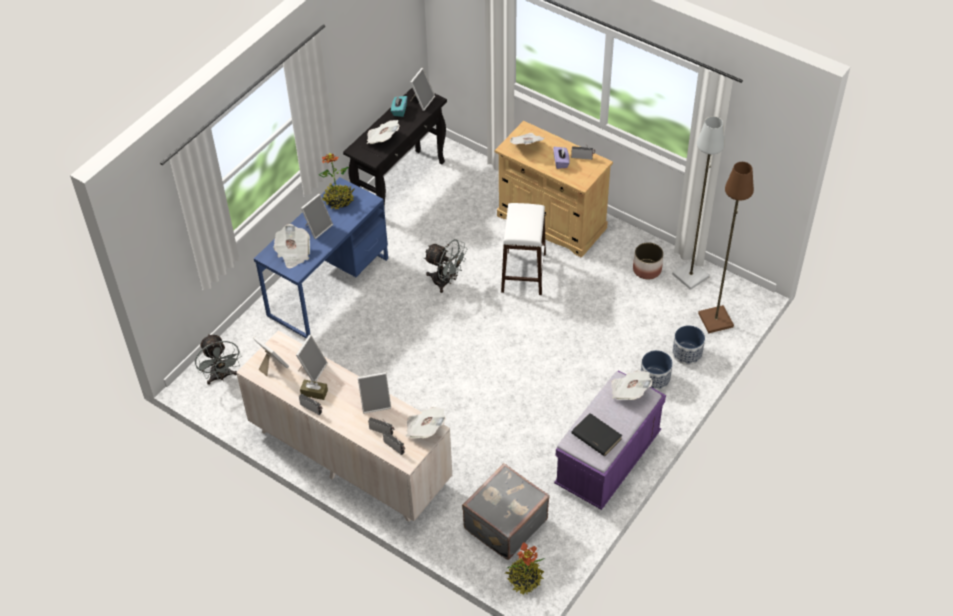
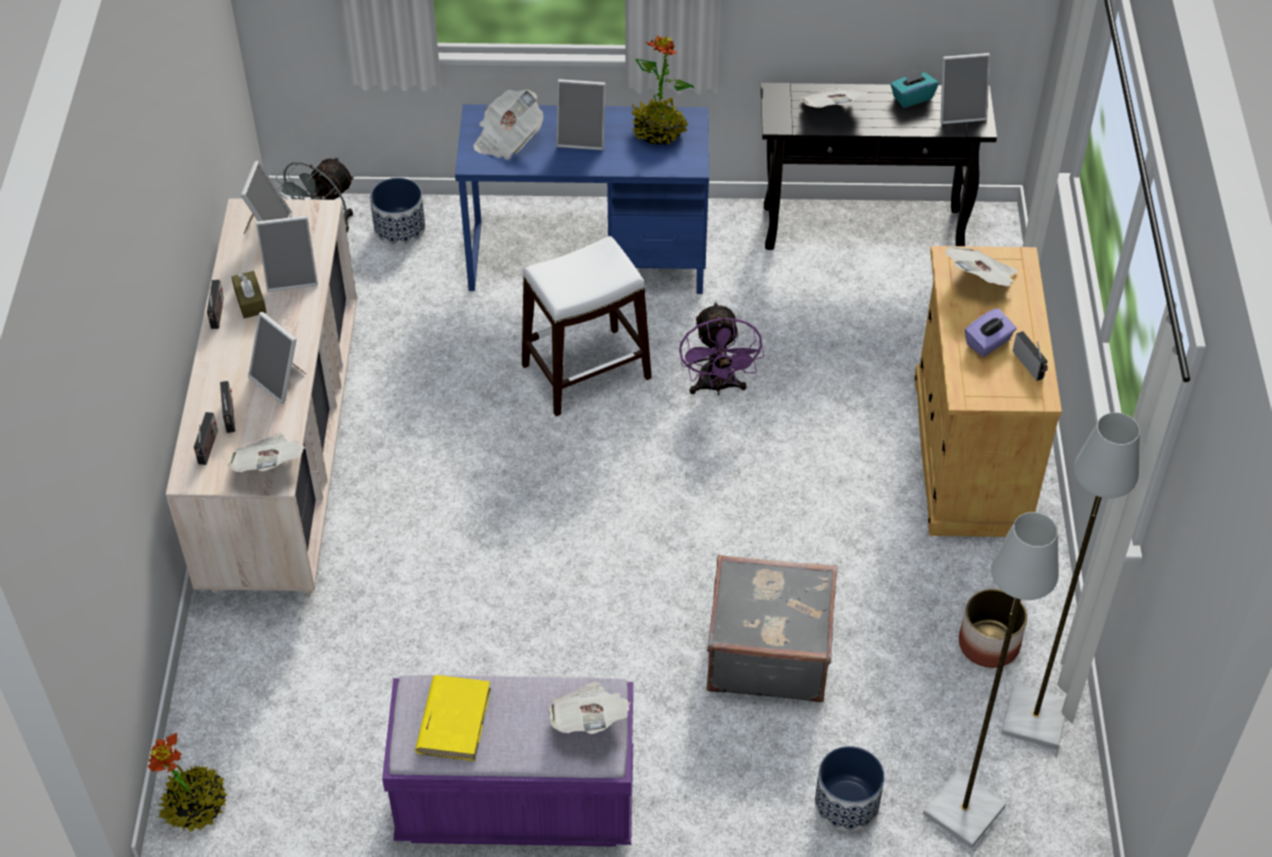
camera: 55 degrees right, 0 degrees up
grey fan [424,239,467,293] -> purple fan [679,302,764,395]
grey suitcase [462,463,550,560] -> grey suitcase moved to [707,555,837,702]
white stool [501,203,546,295] -> white stool moved to [522,236,652,416]
black book [571,413,622,456] -> yellow book [415,675,491,761]
planter [641,350,673,390] -> planter moved to [370,178,425,246]
brown floor lamp [698,162,754,333] -> grey floor lamp [923,512,1059,848]

